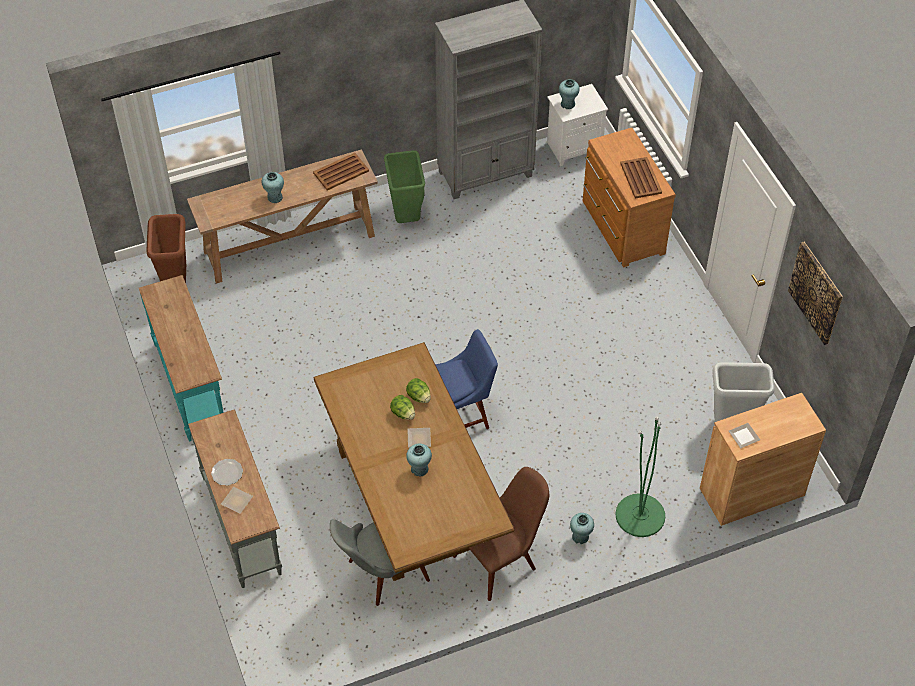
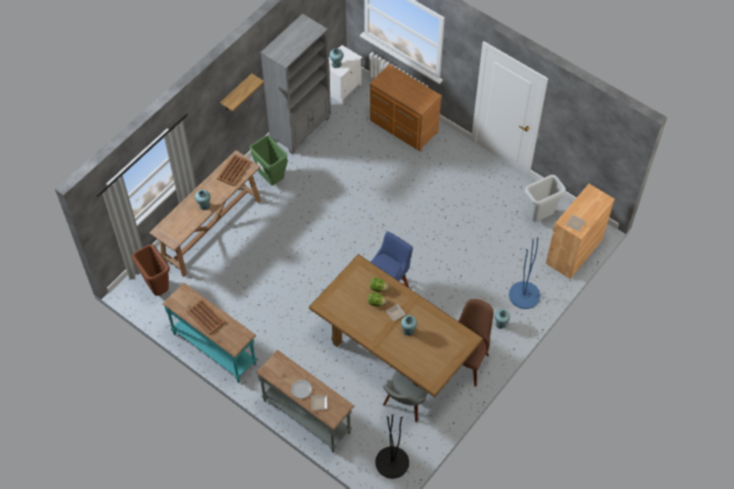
camera: 30 degrees left, 5 degrees up
green floor lamp [616,417,665,537] -> blue floor lamp [509,236,540,309]
brown tray [620,157,662,198] -> brown tray moved to [187,299,226,335]
picture [788,241,843,345] -> none
none -> shelf [220,73,264,111]
none -> black floor lamp [375,412,409,479]

